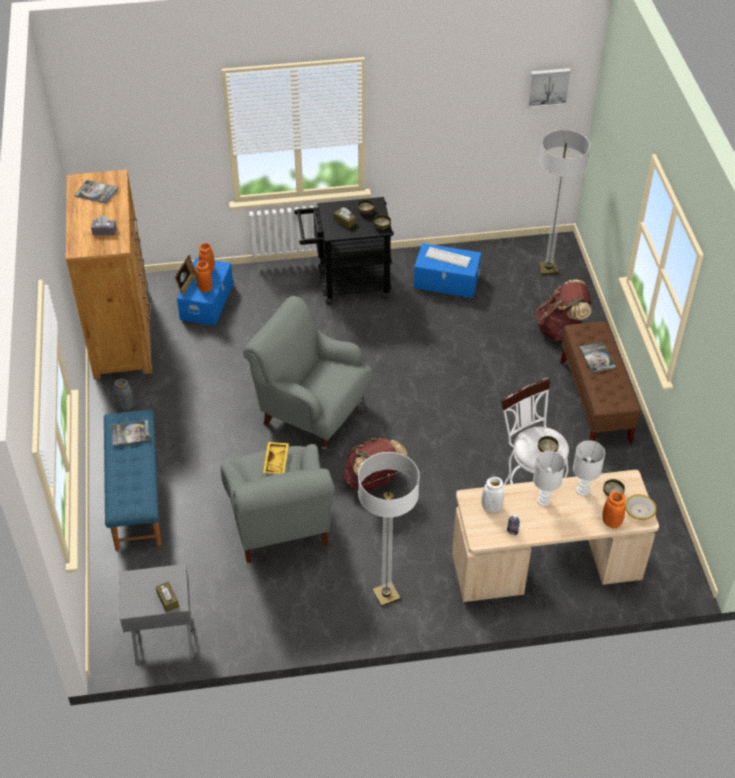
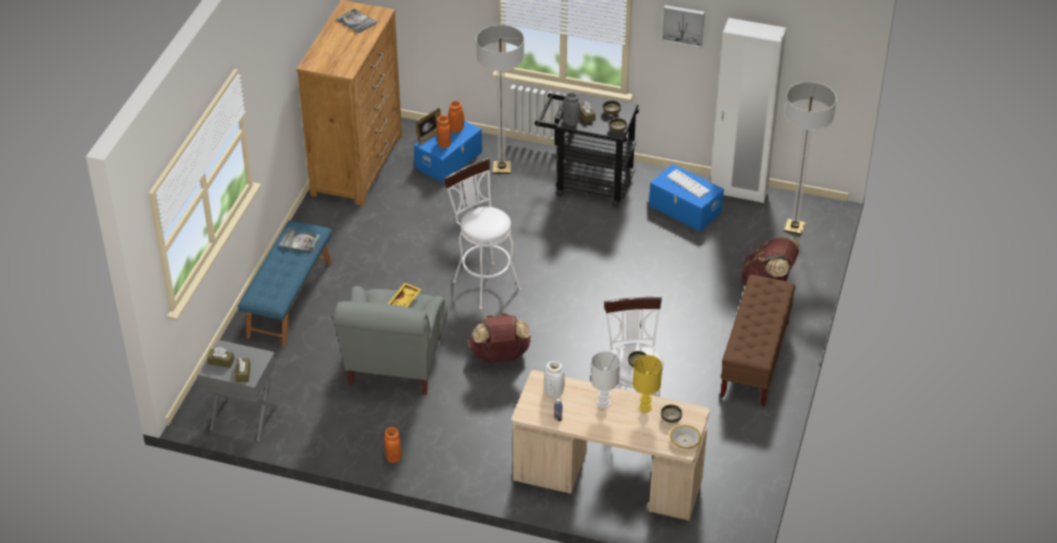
camera: 25 degrees right, 5 degrees down
grey tissue box [91,216,117,235] -> none
grey vase [114,379,134,410] -> grey vase moved to [563,93,580,126]
grey armchair [243,296,373,449] -> white stool [444,158,521,310]
floor lamp [358,452,420,607] -> floor lamp moved to [476,25,524,174]
picture [527,68,571,108] -> picture moved to [662,5,705,48]
white table lamp [573,440,605,496] -> yellow table lamp [633,355,662,412]
book [579,342,616,373] -> none
orange vase [603,491,626,528] -> orange vase moved to [384,427,401,463]
none -> brown tissue box [207,347,234,368]
none -> white wardrobe [710,18,786,203]

